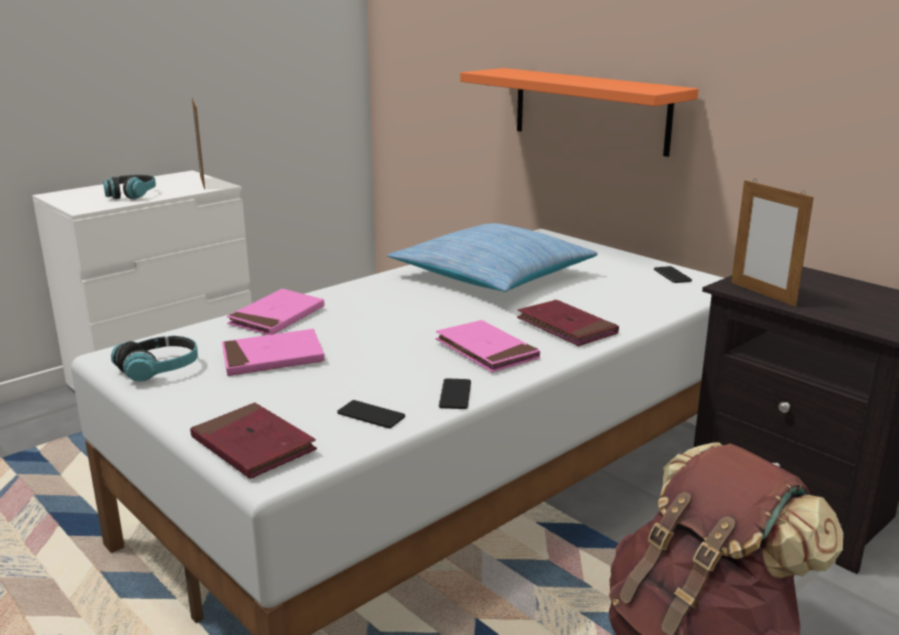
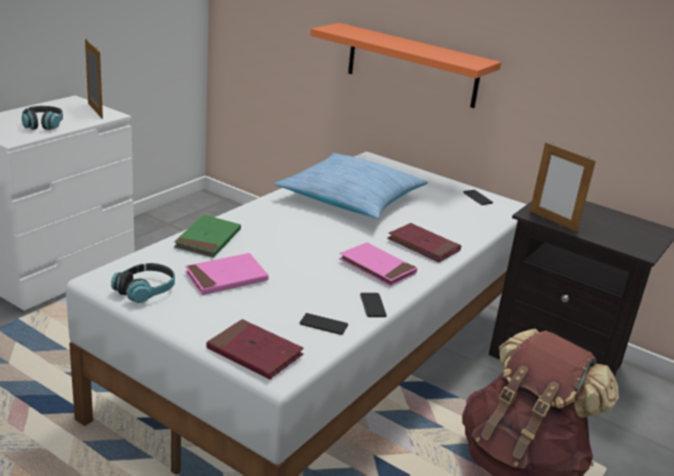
camera: 15 degrees left, 5 degrees up
pink book [227,288,324,335] -> green book [174,215,241,258]

